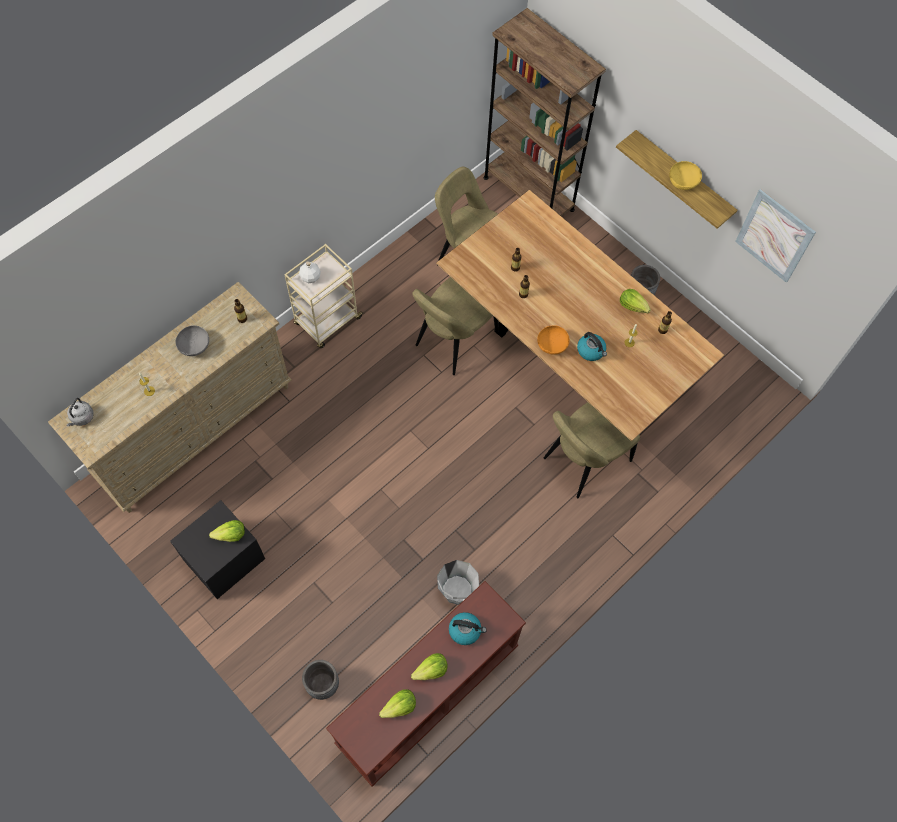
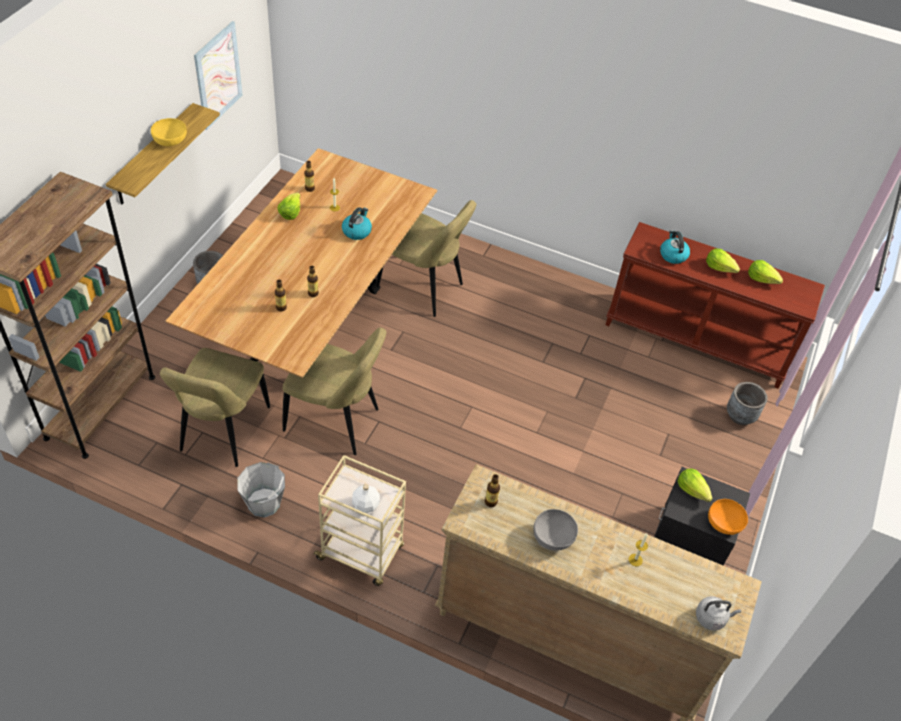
camera: 115 degrees left, 15 degrees down
grey bucket [437,560,479,605] -> grey bucket moved to [237,462,285,518]
orange bowl [537,325,570,355] -> orange bowl moved to [708,499,748,535]

